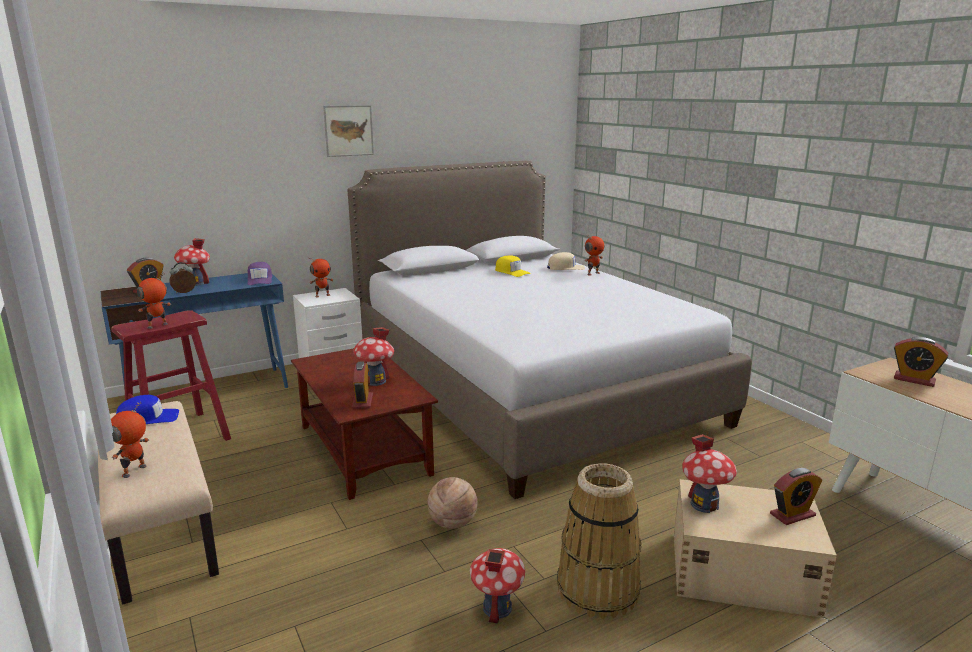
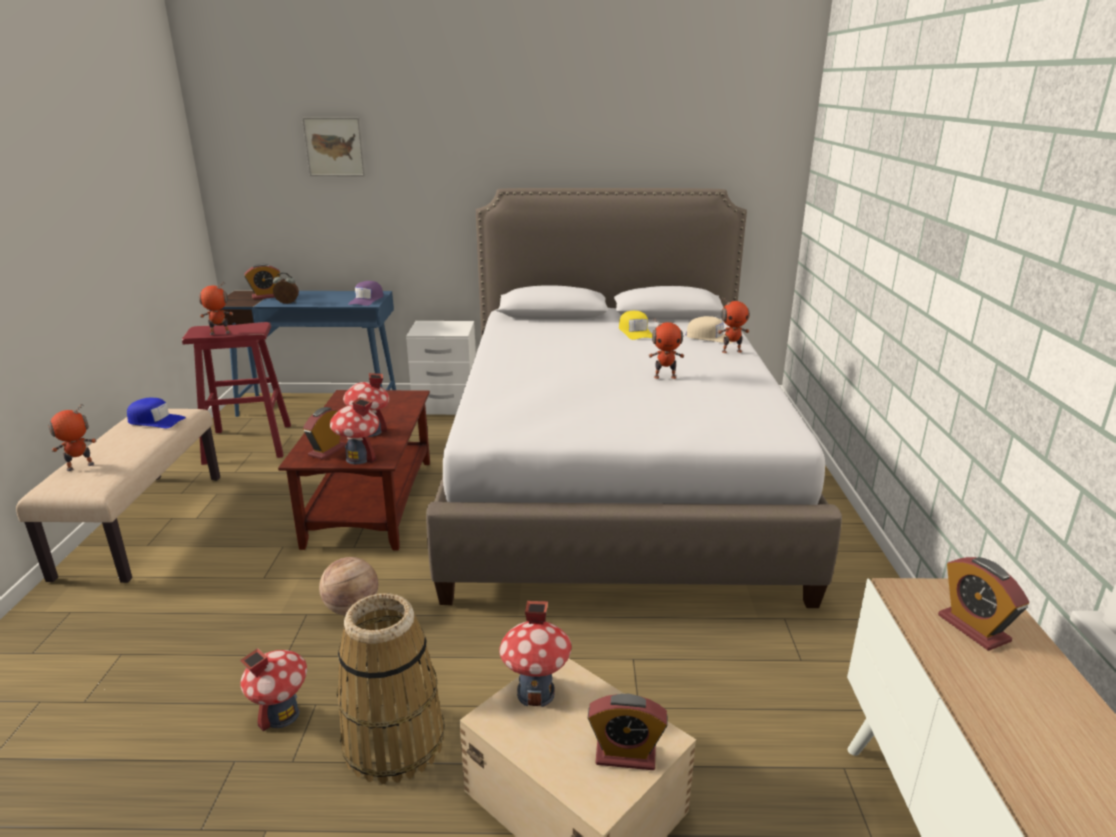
camera: 30 degrees right, 5 degrees up
toy house [174,238,210,286] -> toy house moved to [330,397,379,464]
toy robot [309,257,333,298] -> toy robot moved to [648,317,684,379]
picture [323,105,374,157] -> picture moved to [302,117,365,176]

